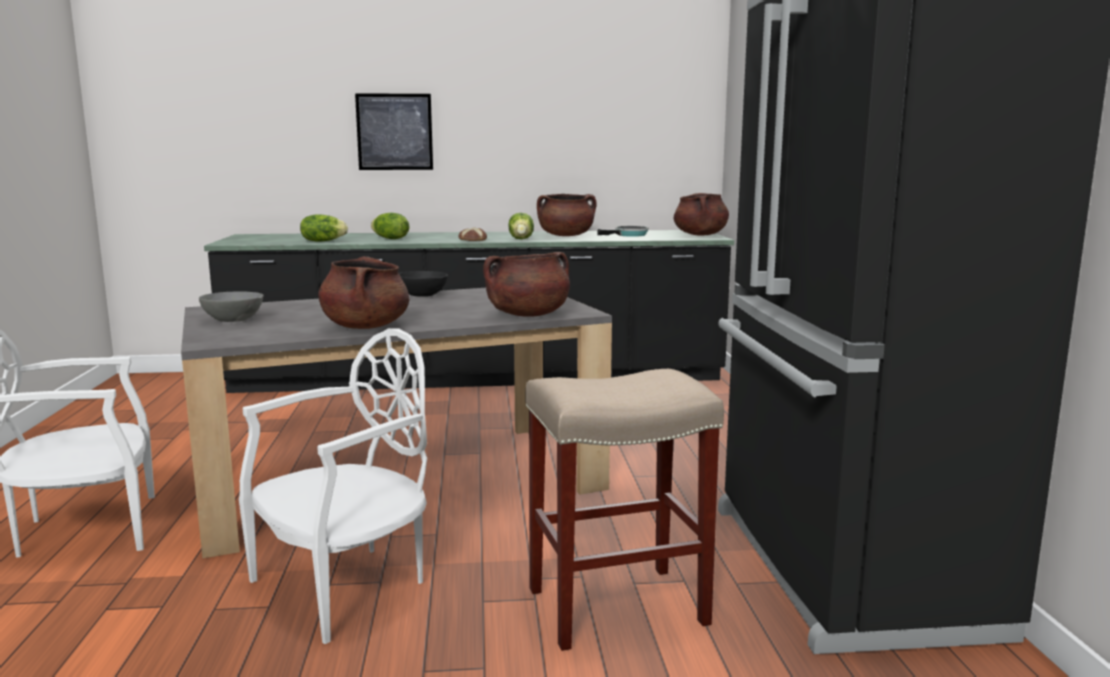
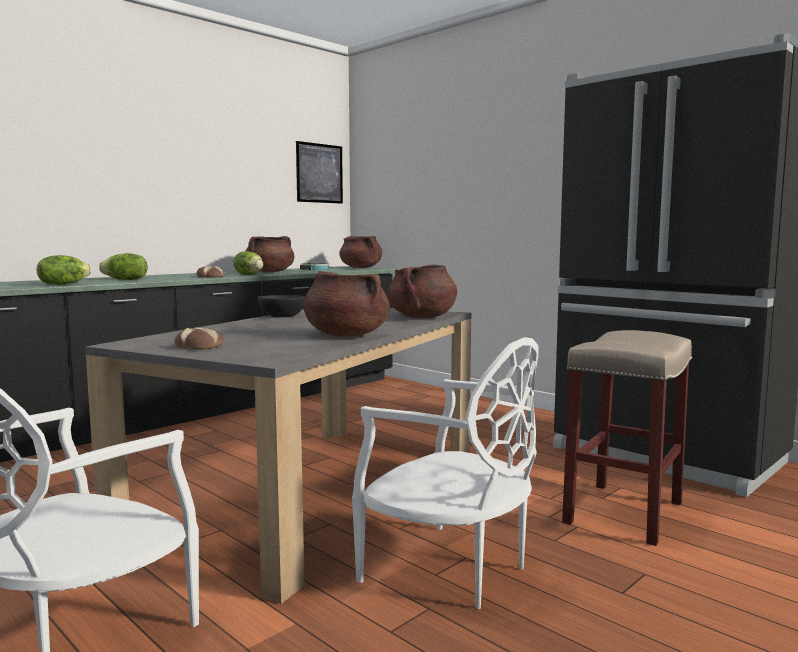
camera: 40 degrees left, 5 degrees down
grey bowl [199,291,263,322] -> bread [175,327,224,350]
white chair [239,328,427,644] -> white chair turned 120 degrees clockwise [352,337,539,609]
picture [355,93,433,170] -> picture moved to [296,141,343,204]

